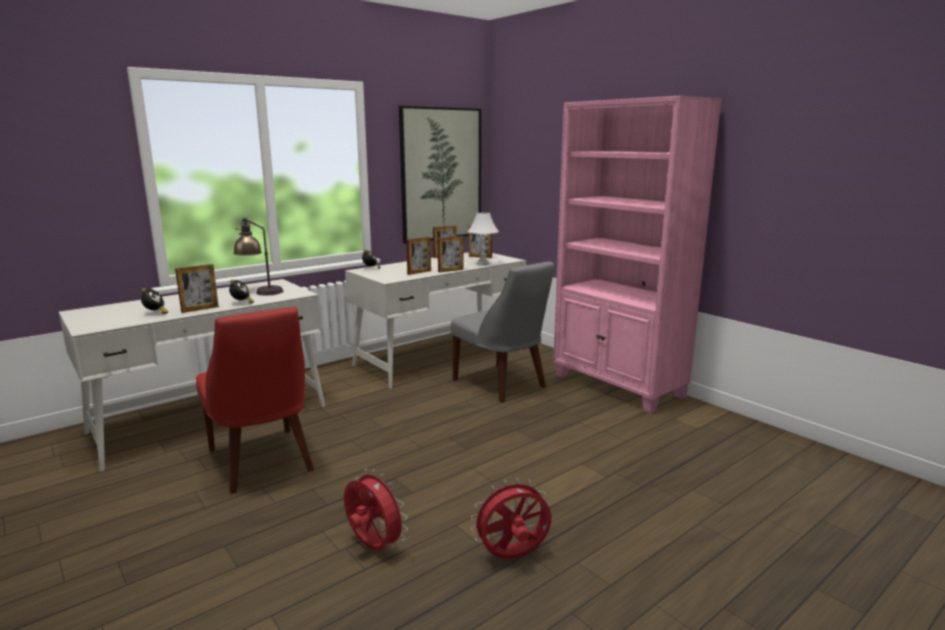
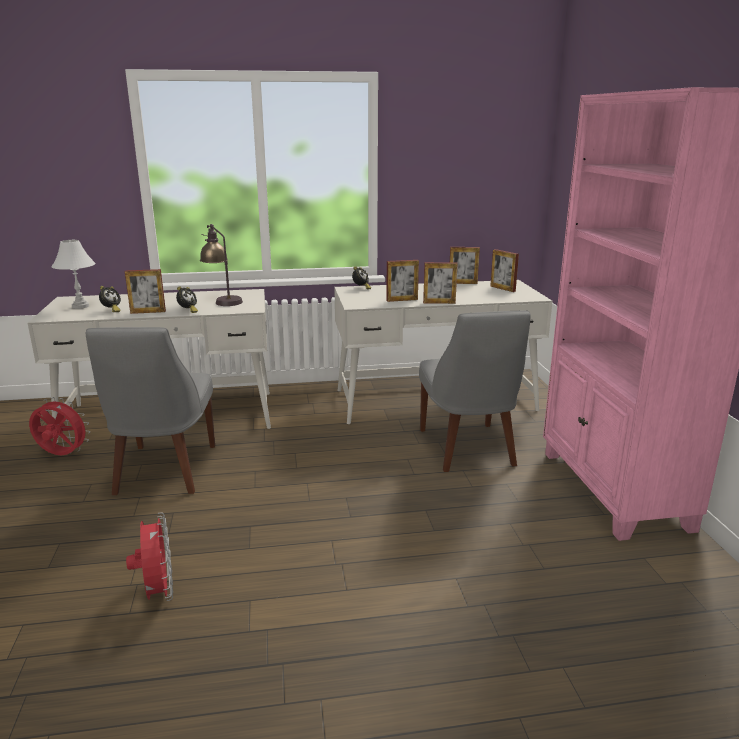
camera: 30 degrees right, 5 degrees up
red chair [196,307,314,494] -> grey chair [86,327,215,495]
picture [399,106,481,244] -> none
white table lamp [468,212,499,265] -> white table lamp moved to [52,240,95,309]
red fan [471,478,551,559] -> red fan moved to [29,397,90,455]

